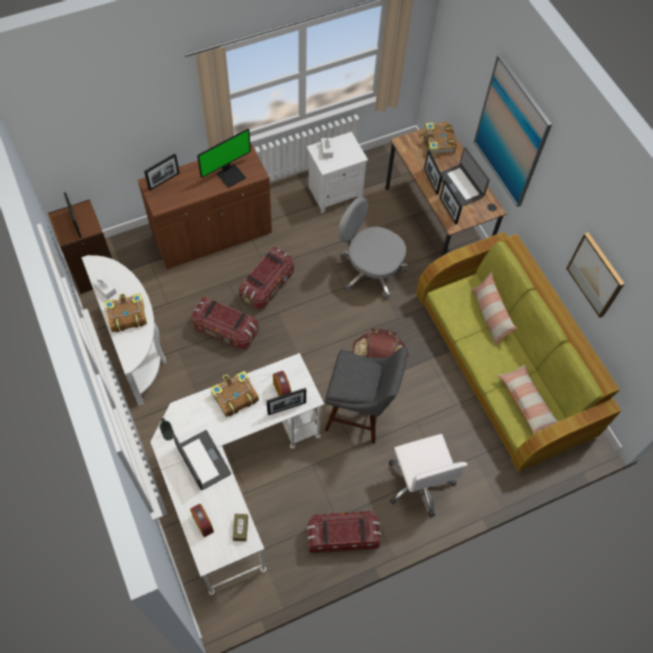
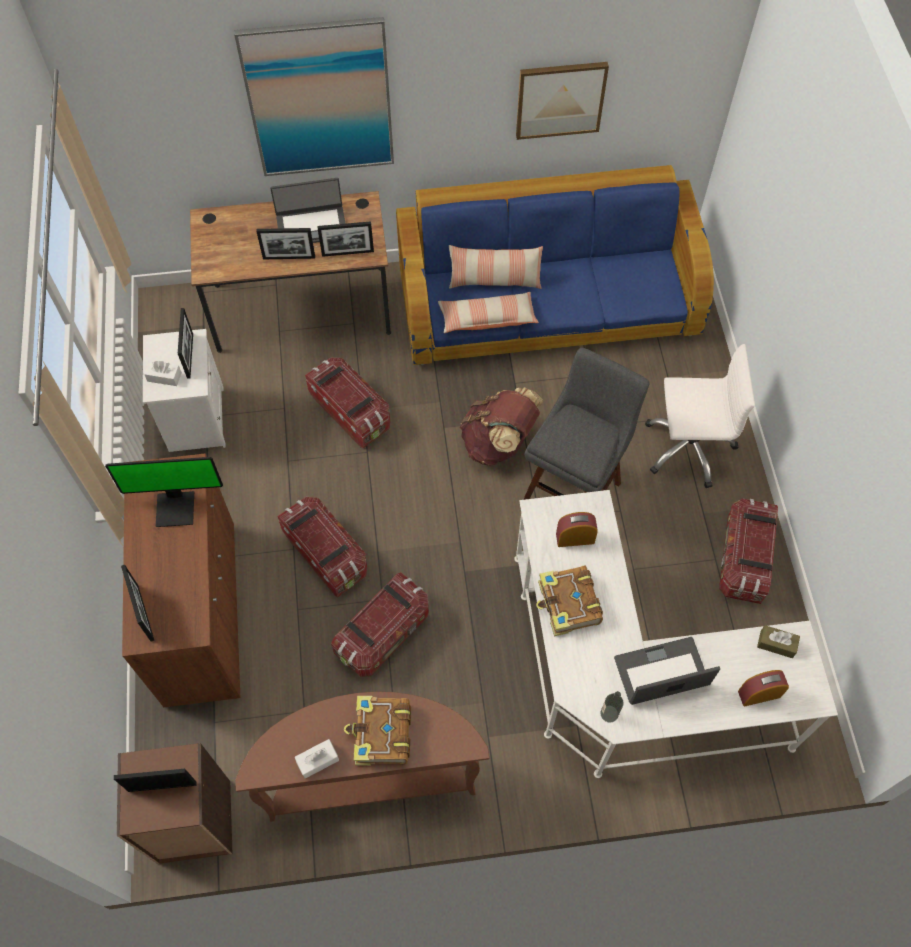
camera: 70 degrees left, 0 degrees up
white console table [82,255,166,406] -> brown console table [235,692,489,822]
monitor [197,129,251,188] -> monitor turned 105 degrees clockwise [105,457,223,527]
picture frame [267,388,306,415] -> picture frame moved to [178,308,193,379]
grey office chair [338,197,408,300] -> storage box [305,357,390,448]
green sofa [416,232,621,472] -> blue sofa [396,165,714,365]
book [421,123,457,156] -> none
pillow [498,365,559,435] -> pillow moved to [438,292,539,333]

